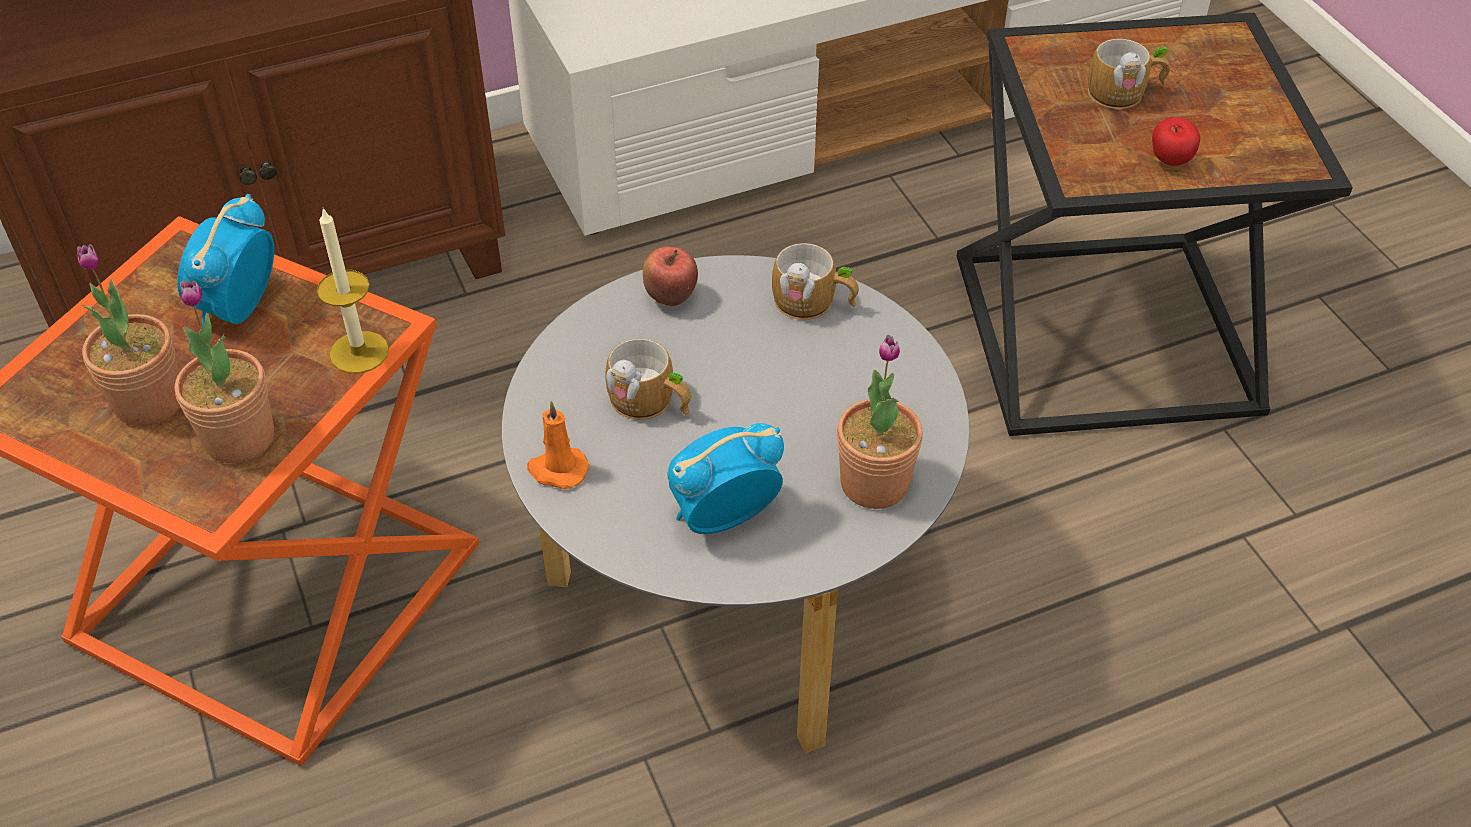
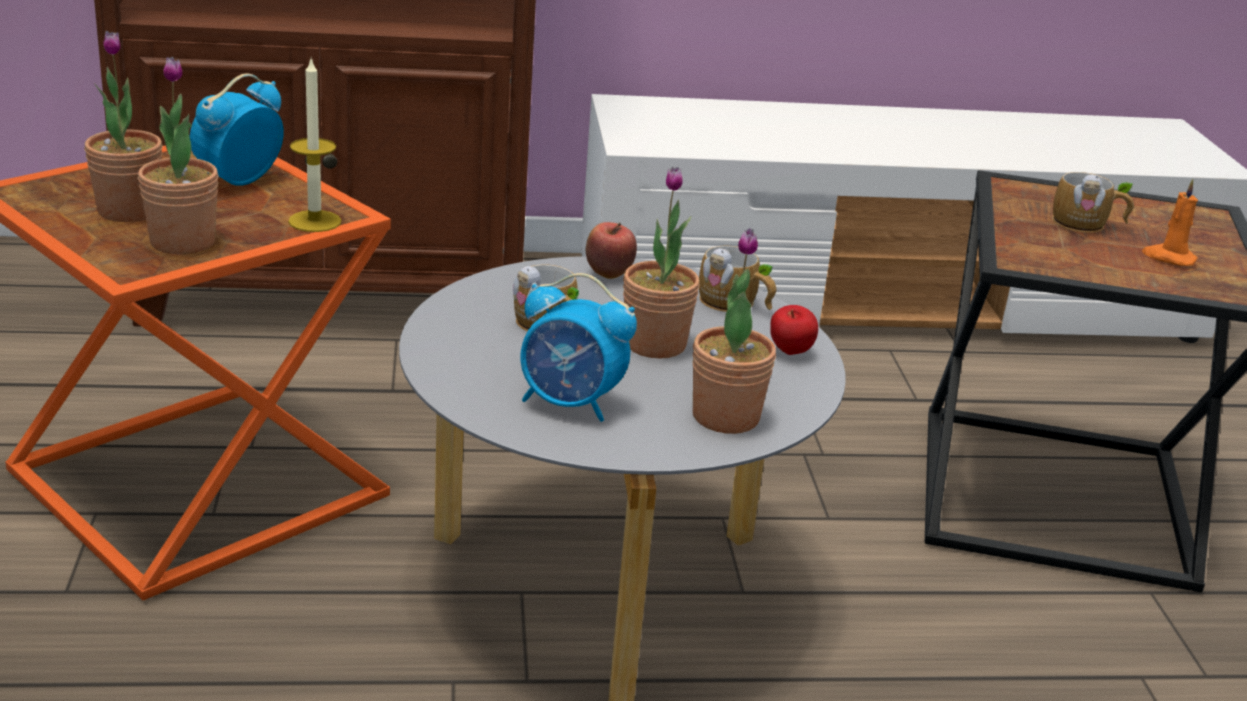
camera: 15 degrees right, 20 degrees down
orange candle [527,401,589,489] -> orange candle moved to [1142,179,1198,266]
alarm clock [667,423,784,534] -> alarm clock turned 150 degrees counterclockwise [520,273,637,422]
apple [1152,117,1200,166] -> apple moved to [770,305,818,355]
none -> potted plant [623,167,700,358]

